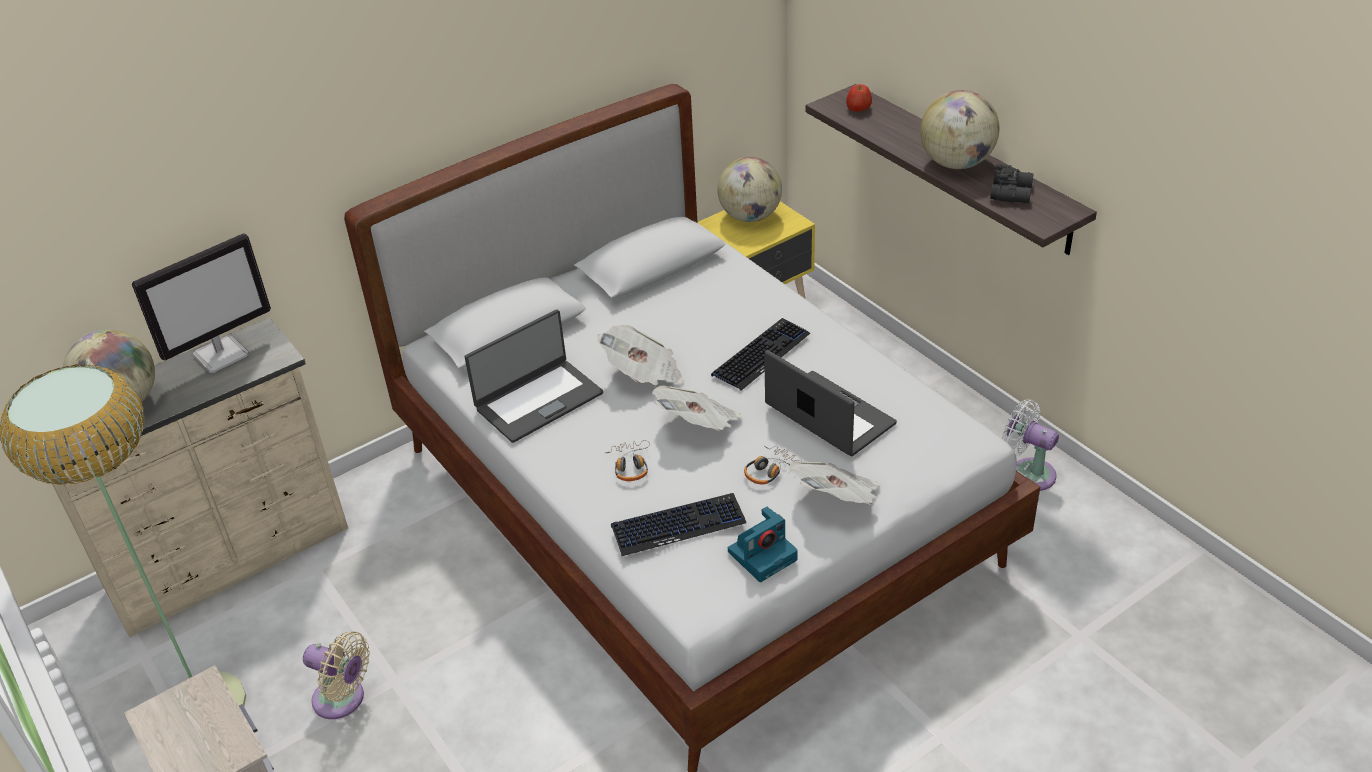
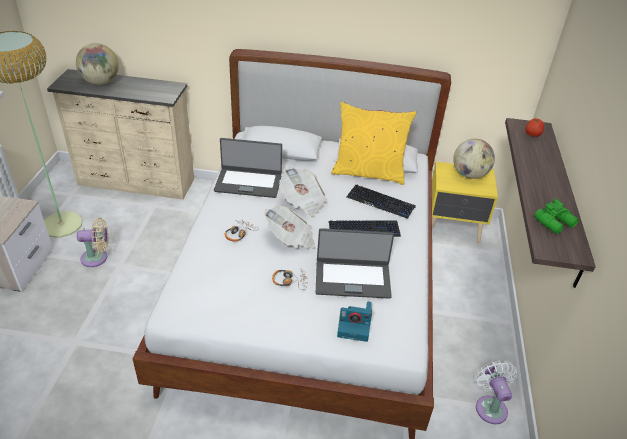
camera: 40 degrees right, 0 degrees up
monitor [132,233,271,373] -> none
beige fan [303,631,370,719] -> beige fan turned 75 degrees counterclockwise [77,218,109,267]
keyboard [611,493,746,556] -> keyboard moved to [347,184,416,219]
camera [728,507,798,582] -> camera moved to [337,302,372,342]
laptop [764,350,897,456] -> laptop turned 90 degrees clockwise [316,228,394,299]
newspaper [789,461,881,504] -> none
globe [920,90,999,169] -> none
black binoculars [990,164,1034,203] -> green binoculars [534,199,579,234]
none -> yellow pillow [331,102,416,185]

